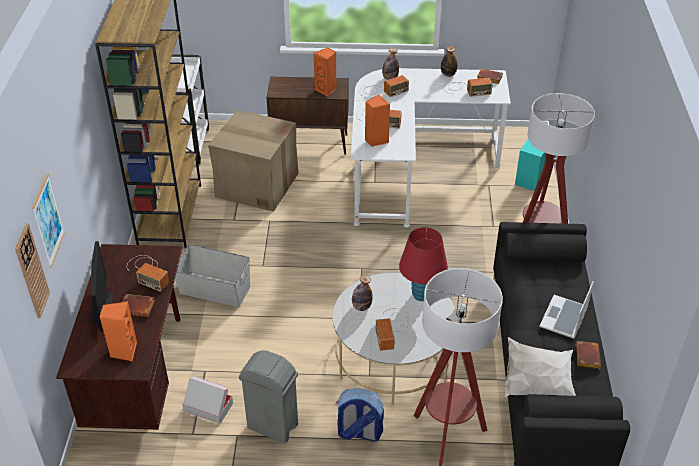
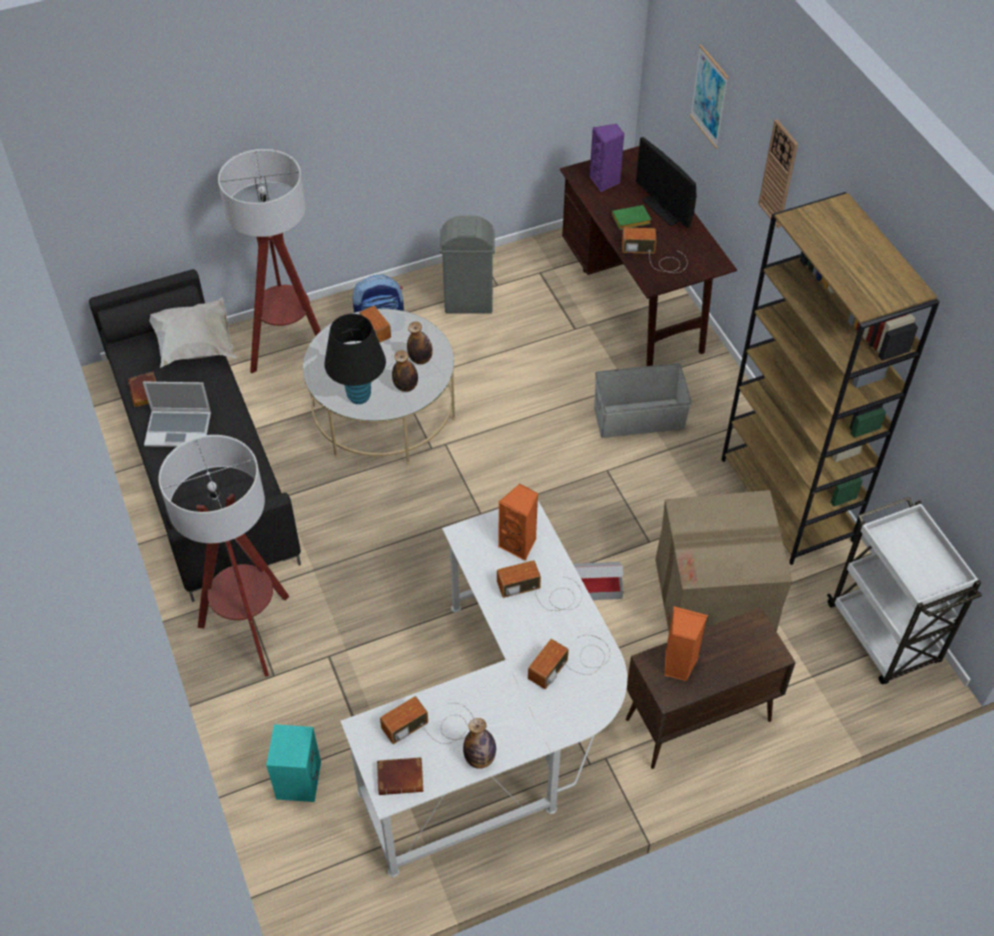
camera: 155 degrees right, 10 degrees up
wall clock [15,223,50,318] -> wall clock moved to [758,120,798,228]
orange speaker [100,302,137,361] -> purple speaker [589,124,625,192]
brown book [122,294,155,317] -> green book [612,205,651,230]
cardboard box [182,376,233,424] -> cardboard box moved to [573,562,623,600]
bottle [382,48,399,80] -> bottle moved to [392,350,418,392]
red table lamp [399,227,448,301] -> black table lamp [324,314,386,404]
laptop [539,281,594,339] -> laptop turned 90 degrees clockwise [143,382,211,447]

